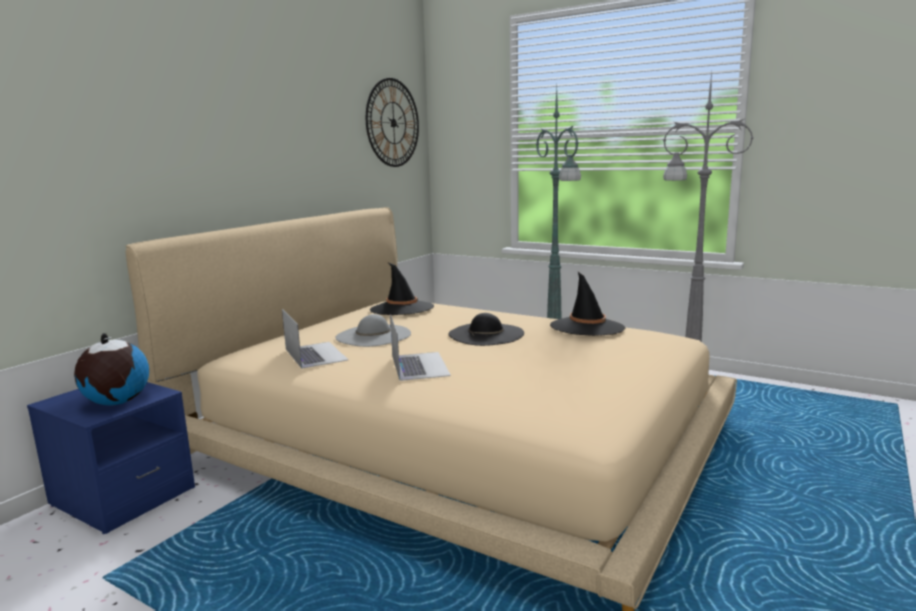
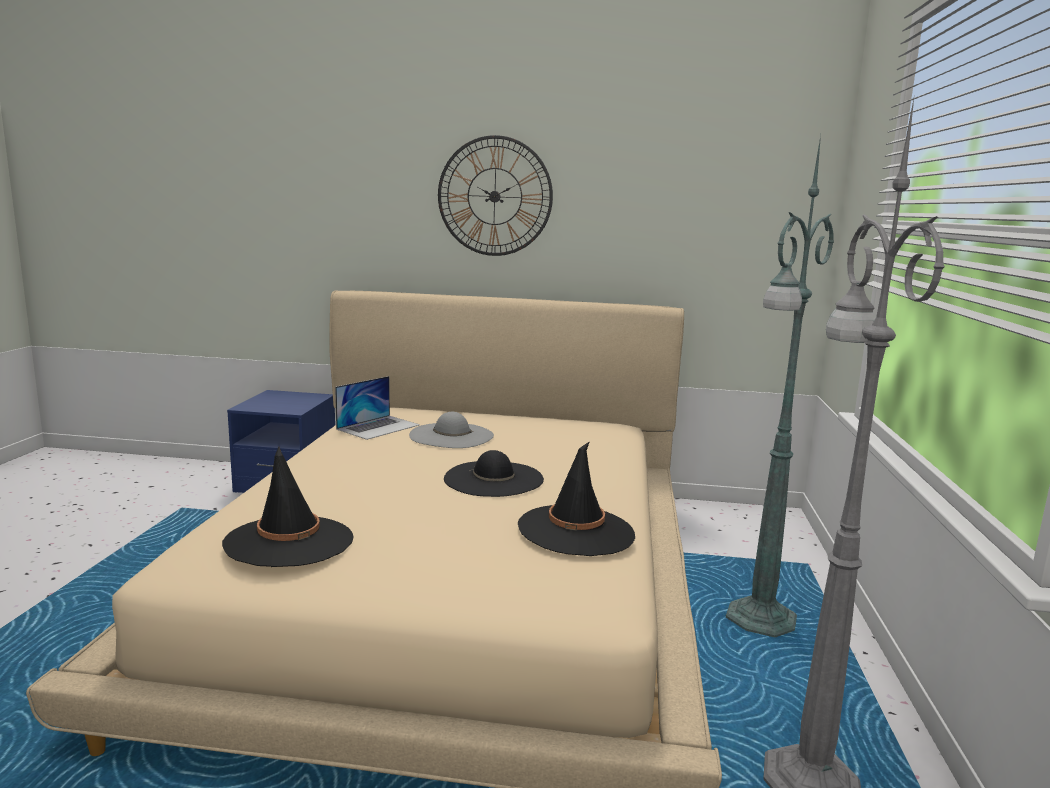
camera: 65 degrees right, 0 degrees up
globe [74,333,149,405] -> none
wall clock [366,78,419,167] -> wall clock moved to [438,135,553,256]
black hat [370,263,434,315] -> black hat moved to [222,447,354,567]
laptop [390,314,451,381] -> none

